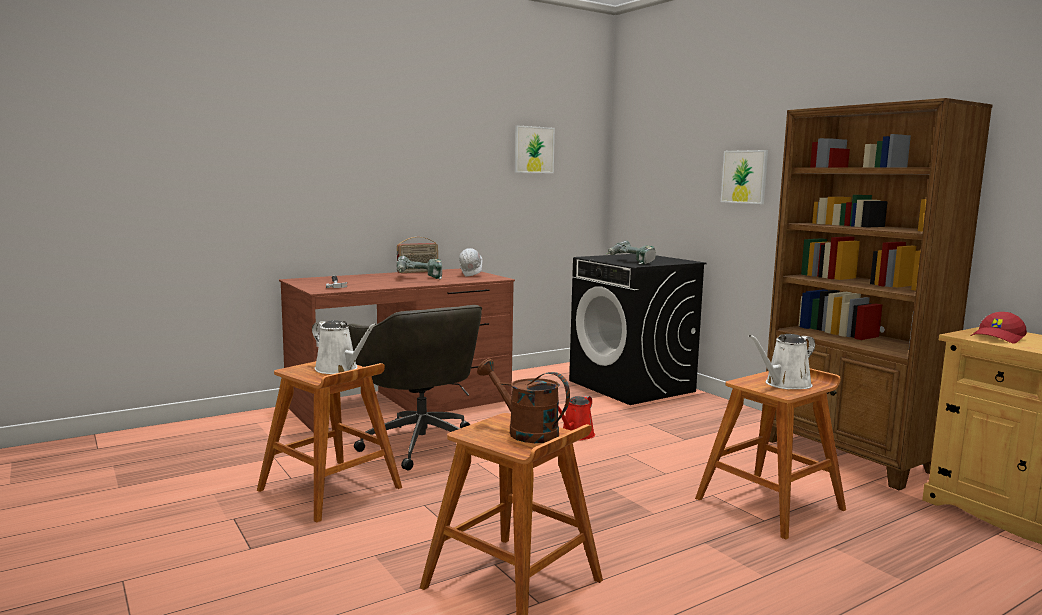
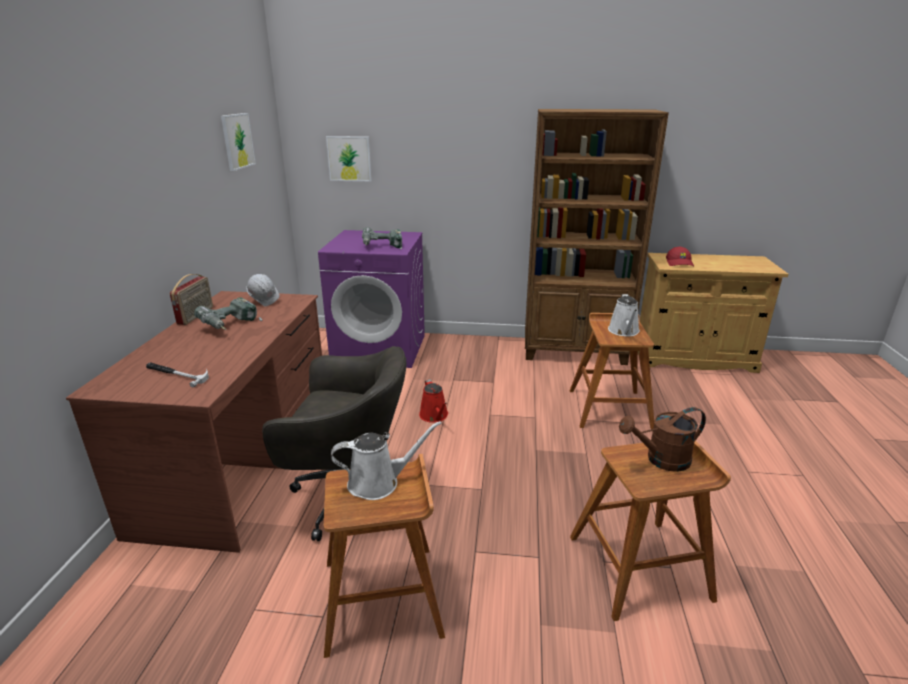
camera: 50 degrees left, 15 degrees up
black washing machine [569,254,706,405] -> purple washing machine [318,230,425,368]
picture [721,150,768,204] -> picture moved to [326,136,372,182]

